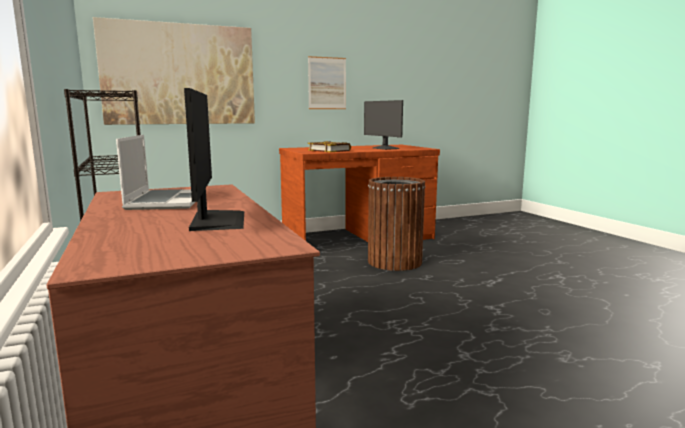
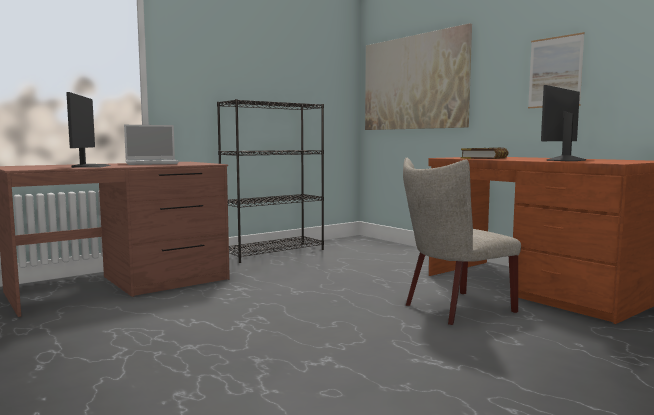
camera: 75 degrees right, 5 degrees down
monitor [184,88,244,231] -> monitor turned 75 degrees counterclockwise [66,92,111,168]
brown trash can [368,177,425,271] -> beige chair [403,158,521,325]

